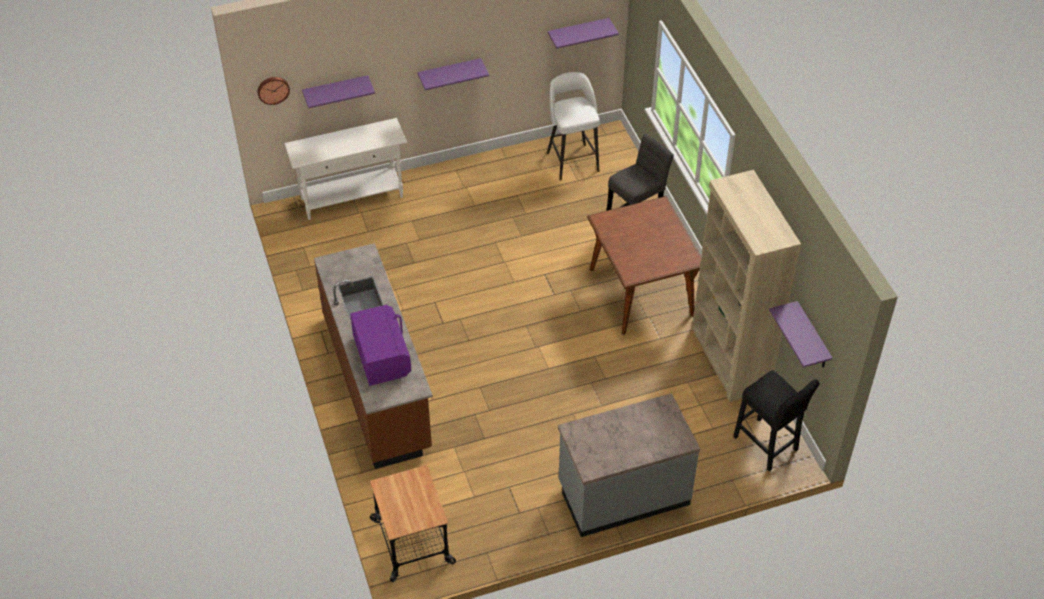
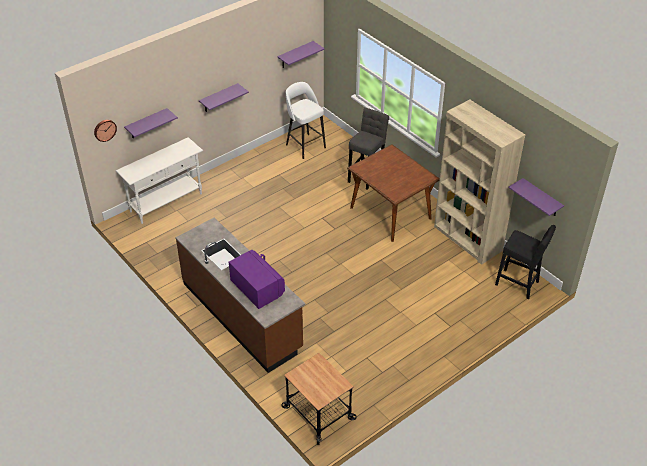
camera: 20 degrees left, 5 degrees down
grey counter [558,393,700,537] -> none

